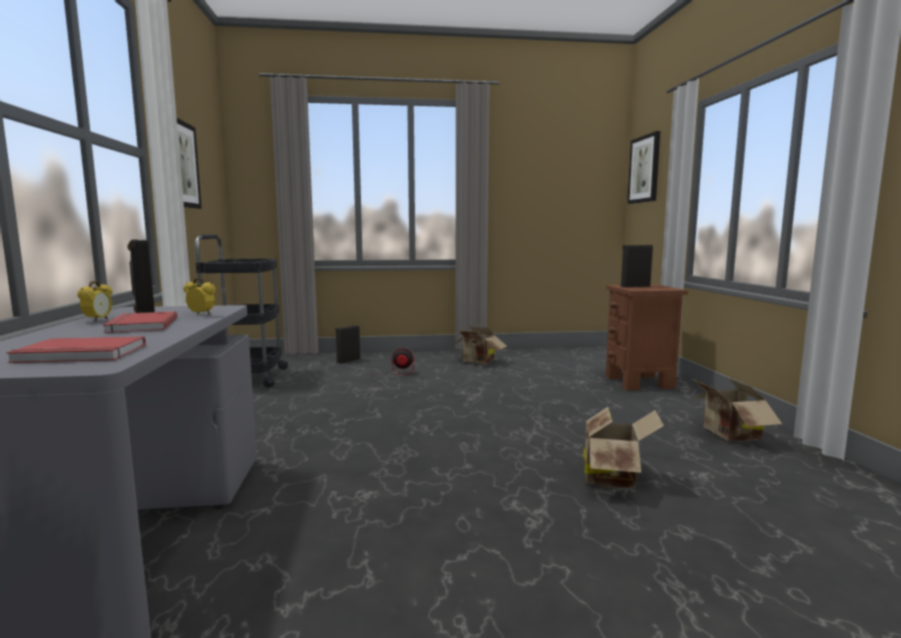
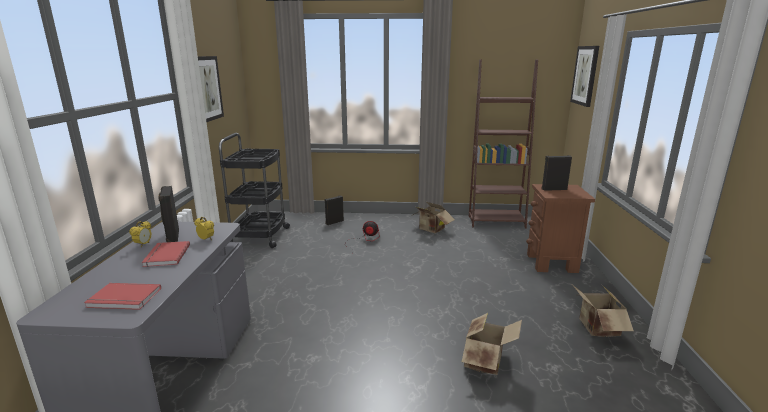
camera: 10 degrees right, 10 degrees up
none -> brown bookcase [469,59,538,229]

